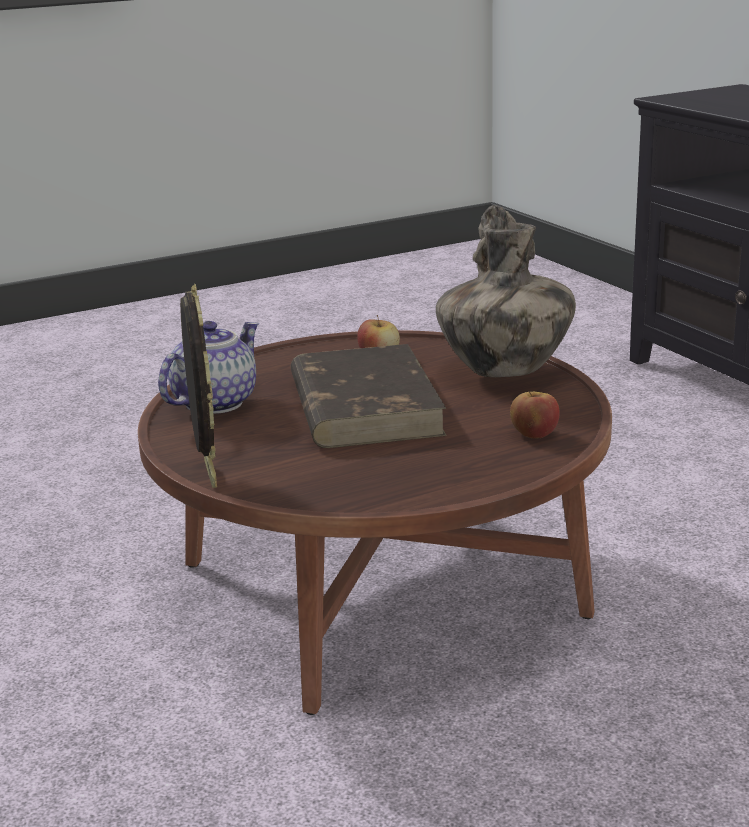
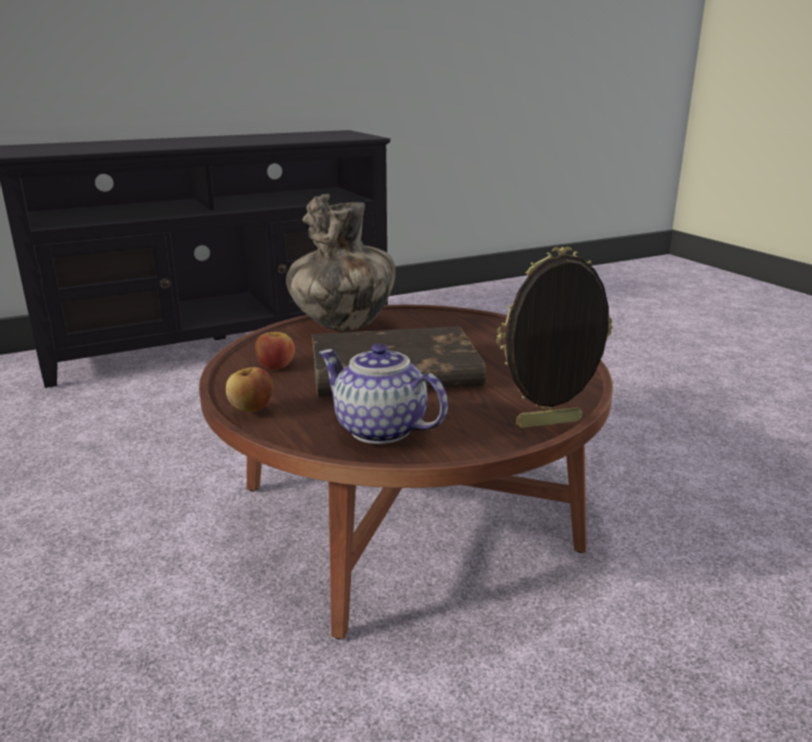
camera: 90 degrees left, 0 degrees up
apple [510,391,560,439] -> apple moved to [226,367,273,412]

